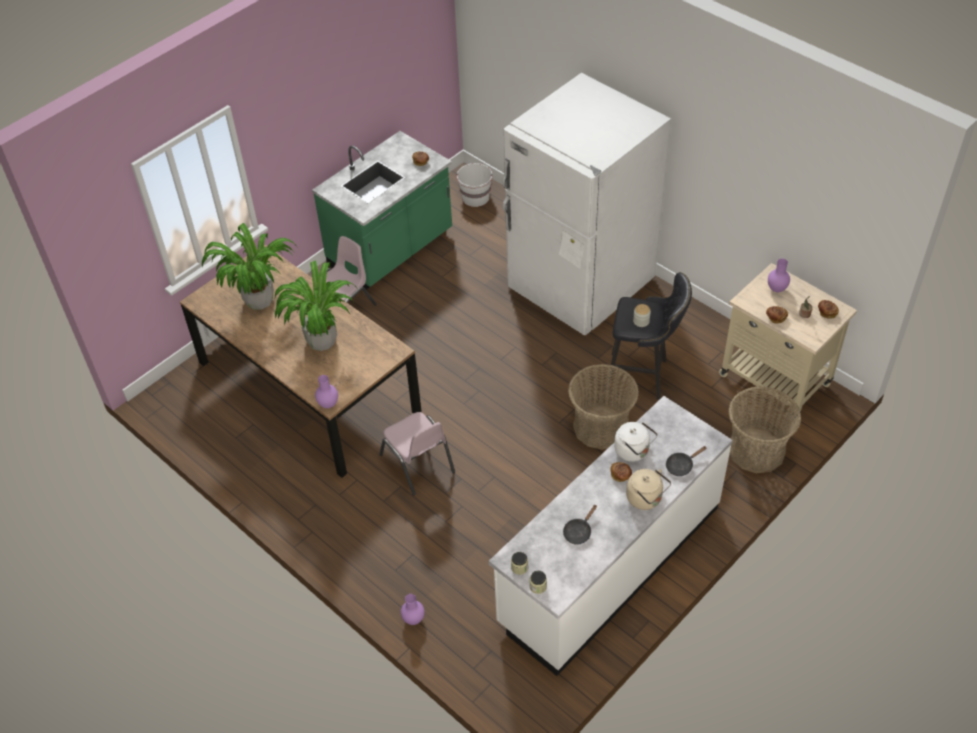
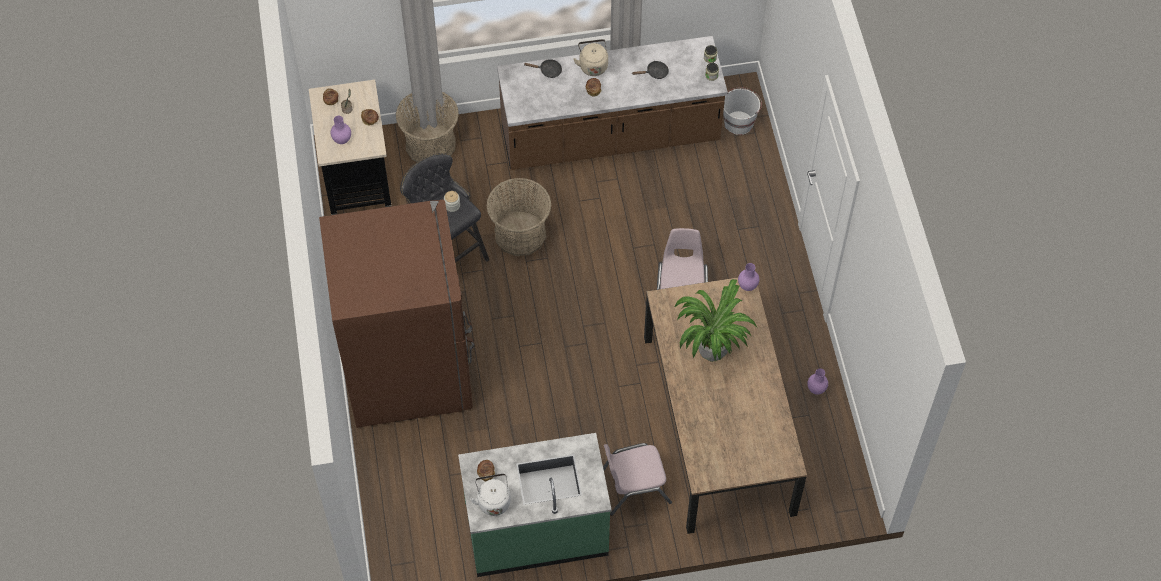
camera: 145 degrees left, 10 degrees up
potted plant [202,223,297,310] -> none
purple vase [401,594,425,625] -> purple vase moved to [807,368,828,395]
white bucket [456,163,493,207] -> white bucket moved to [723,87,762,135]
white counter [489,396,733,676] -> brown counter [497,36,728,170]
white fridge [502,73,671,335] -> brown fridge [319,200,474,428]
white kettle [614,422,658,462] -> white kettle moved to [470,473,511,516]
beige cart [719,263,857,420] -> black cart [309,80,392,215]

